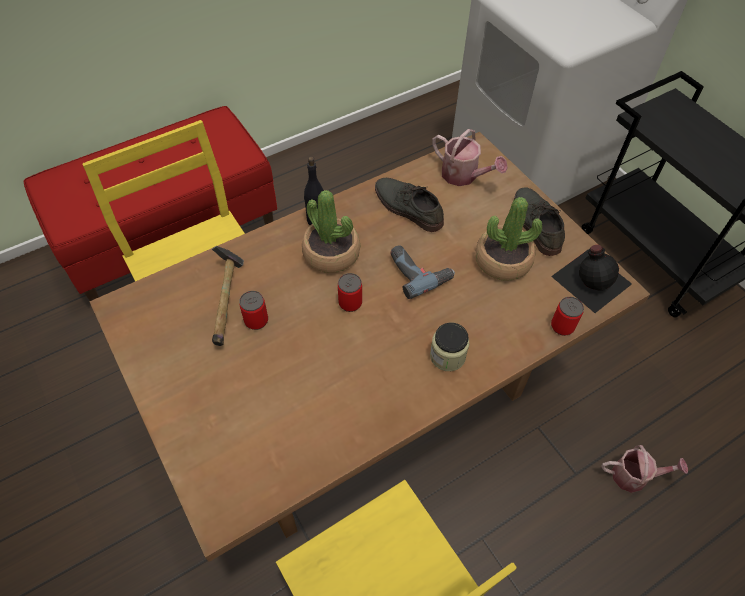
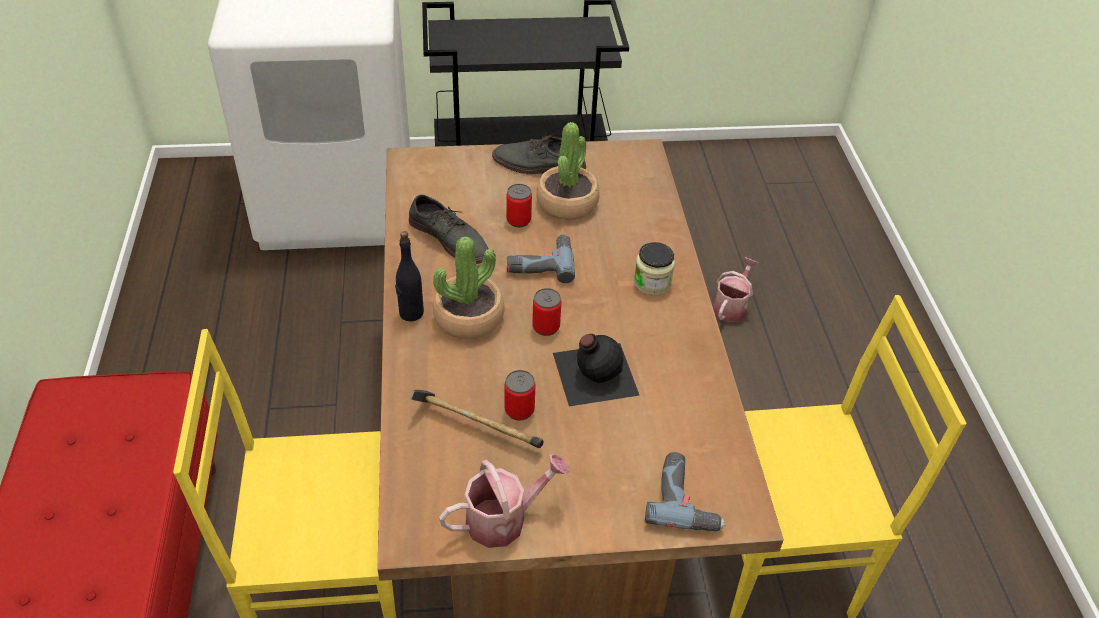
camera: 65 degrees left, 10 degrees down
grey shoe [375,178,444,232] -> grey shoe turned 120 degrees counterclockwise [409,195,489,264]
watering can [432,129,508,186] -> watering can moved to [439,454,570,548]
black bottle [551,245,632,313] -> black bottle moved to [553,334,640,406]
can [551,297,584,336] -> can moved to [506,184,532,227]
none -> power drill [645,452,725,532]

